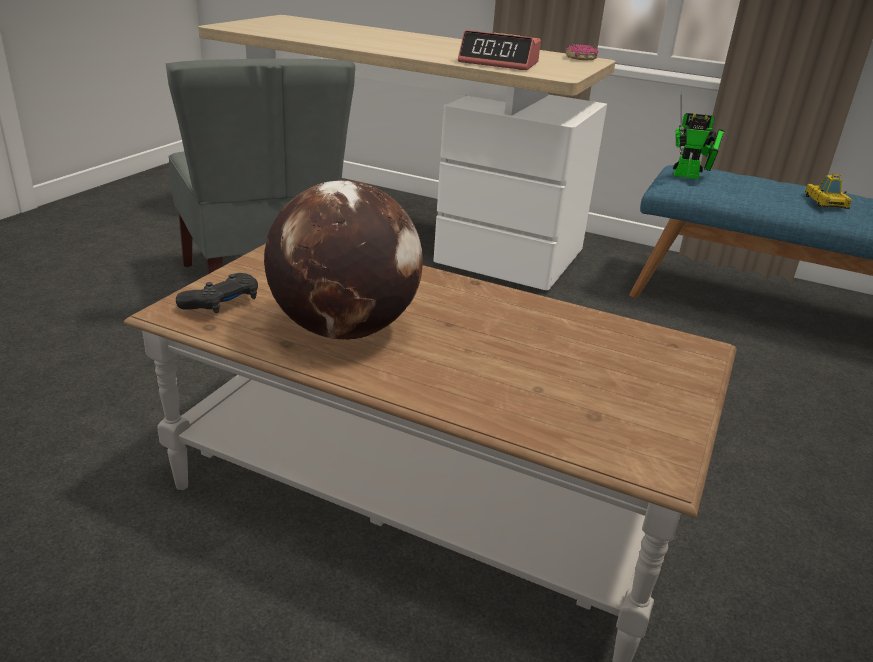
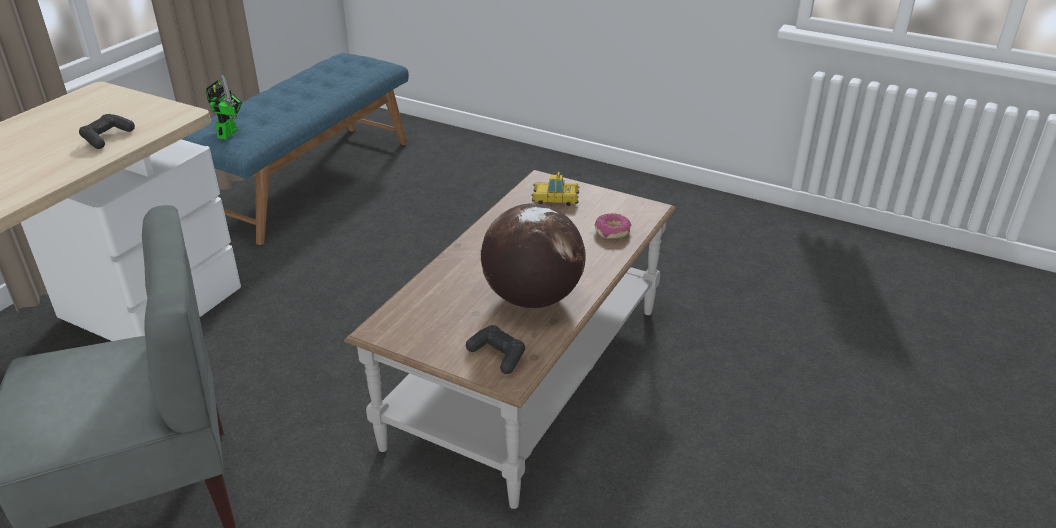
camera: 85 degrees left, 5 degrees up
alarm clock [458,30,541,70] -> black game controller [79,114,135,149]
donut [566,44,599,60] -> donut moved to [594,213,631,239]
toy car [805,174,852,209] -> toy car moved to [531,172,579,206]

